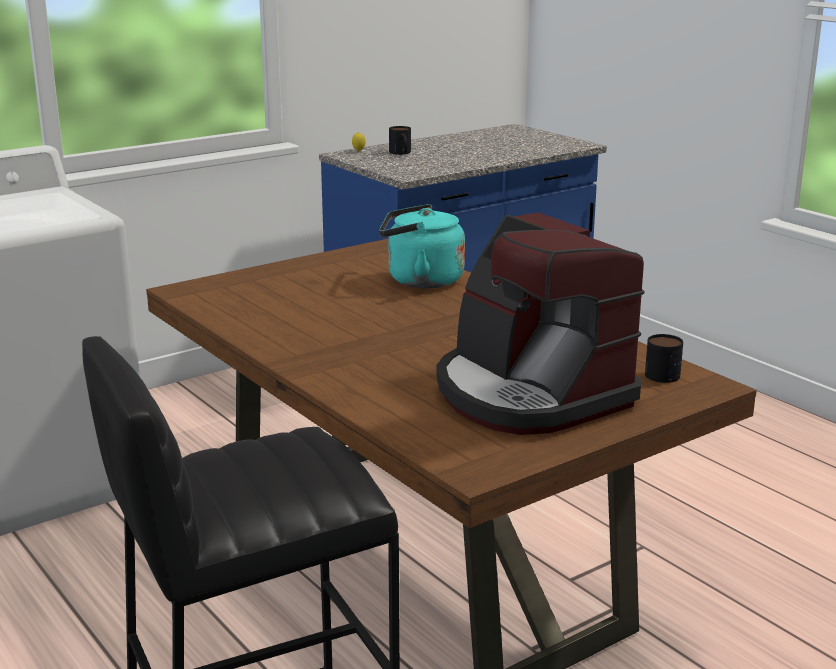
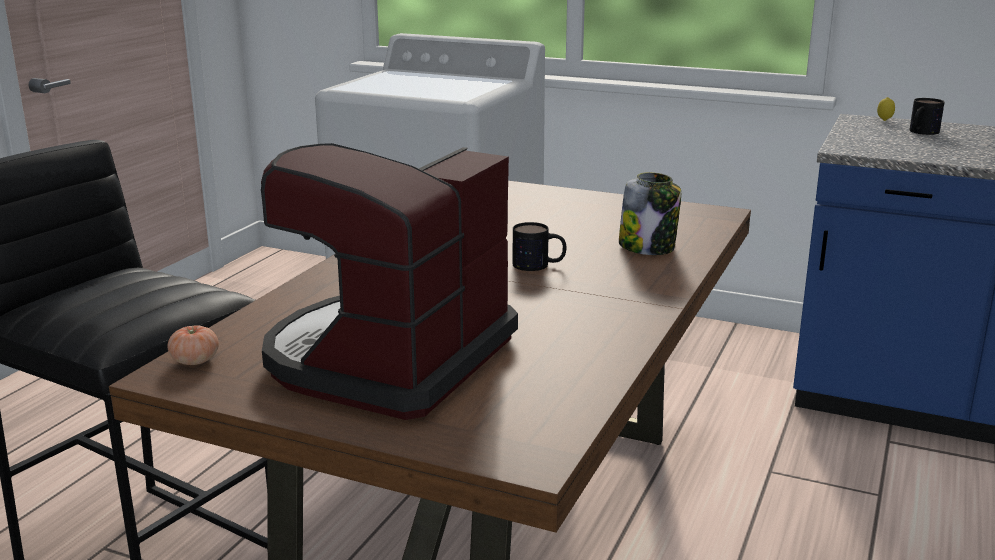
camera: 60 degrees right, 0 degrees up
turquoise kettle [379,204,465,288] -> jar [619,172,681,255]
mug [645,334,683,383] -> mug moved to [513,222,566,271]
none -> tomato [167,325,219,365]

